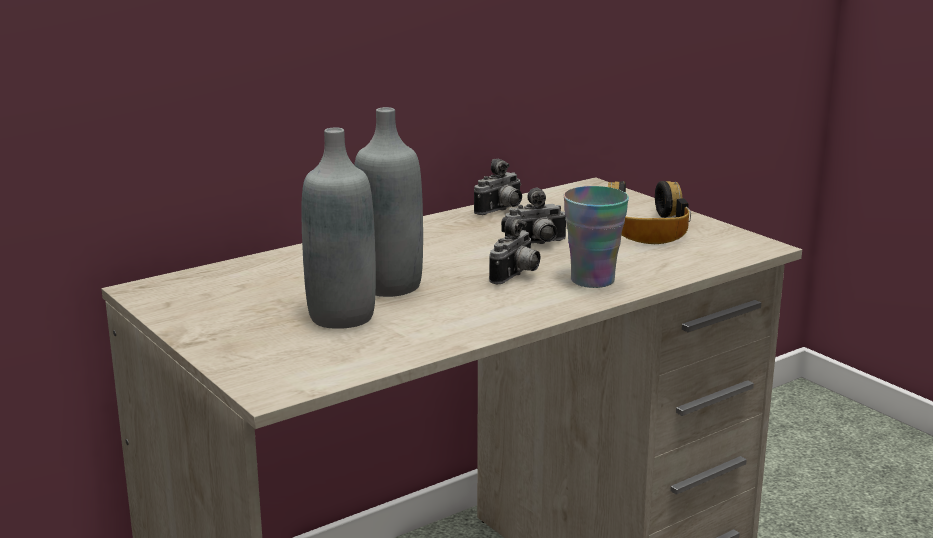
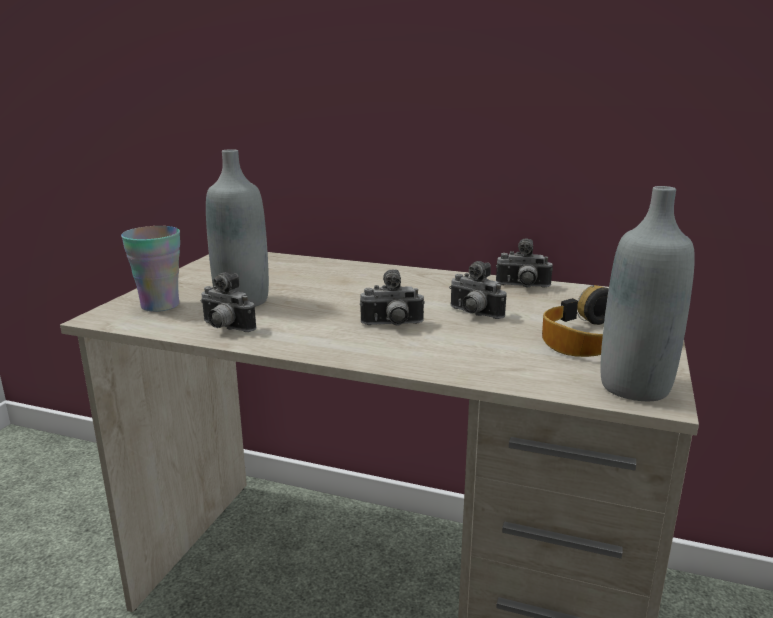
camera: 55 degrees right, 0 degrees up
grey bottle [354,107,423,297] -> grey bottle moved to [600,186,695,401]
cup [564,186,629,288] -> cup moved to [121,226,180,312]
none -> camera [200,272,256,332]

